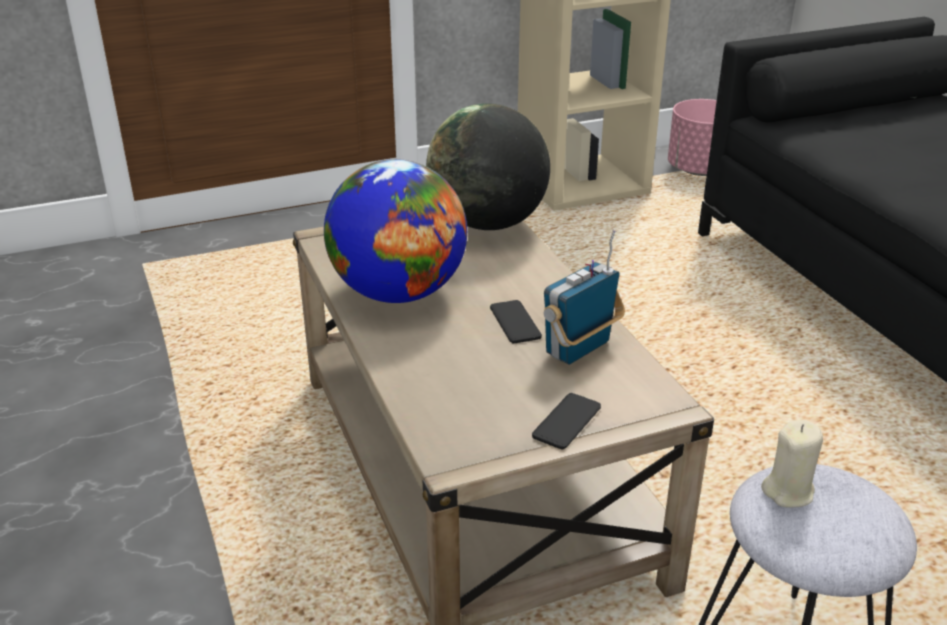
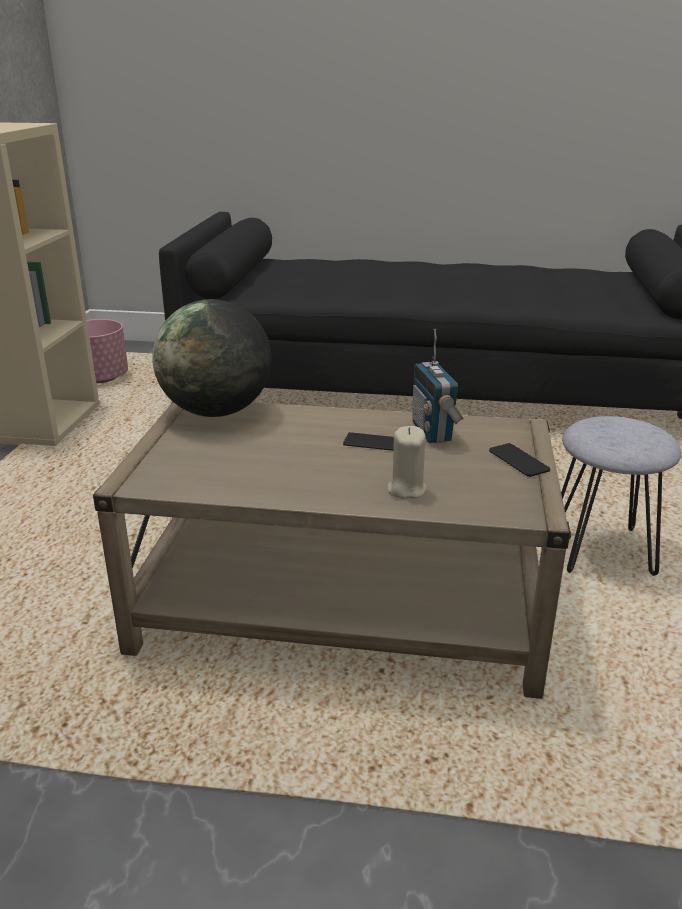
camera: 60 degrees left, 5 degrees down
globe [324,159,467,303] -> none
beige candle [761,420,823,508] -> beige candle moved to [387,426,427,499]

